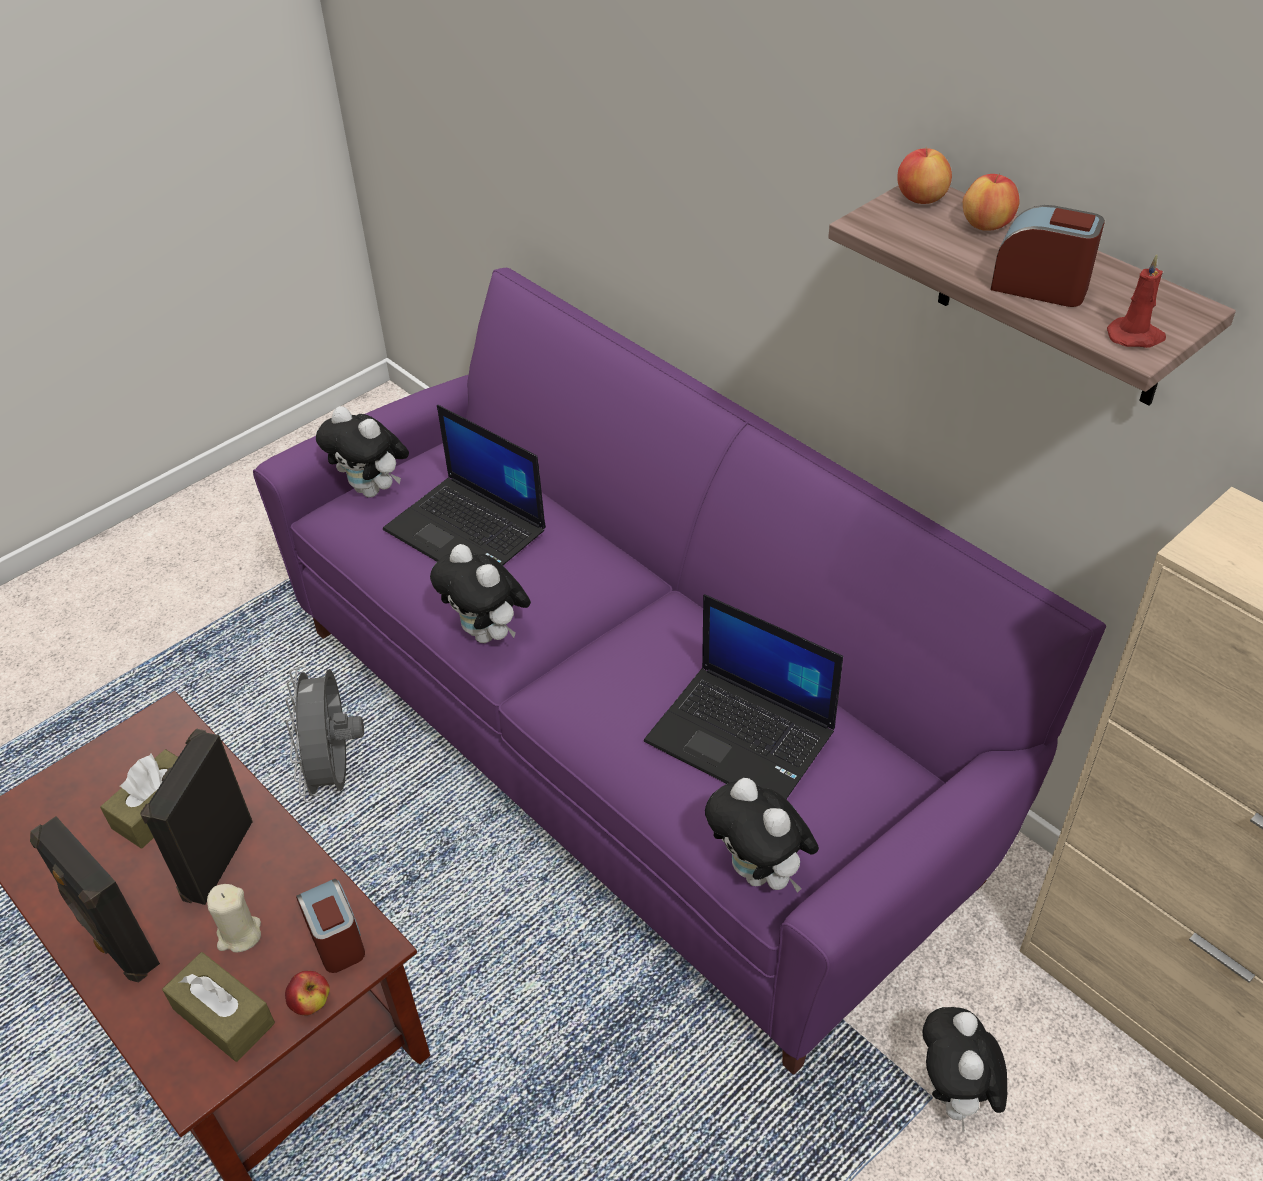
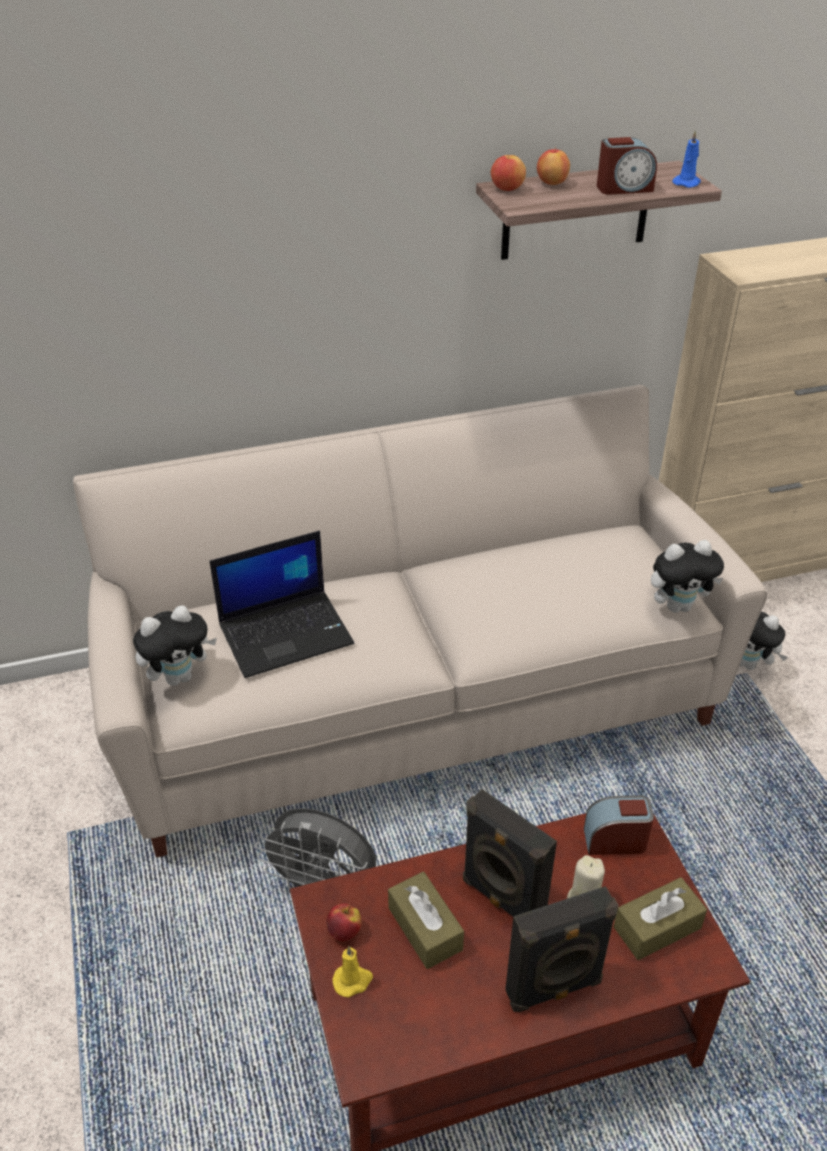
camera: 65 degrees left, 5 degrees down
purple sofa [253,268,1106,1075] -> beige sofa [73,385,767,858]
apple [285,971,330,1015] -> apple moved to [327,904,362,942]
plush toy [430,544,531,643] -> none
laptop [644,594,843,799] -> none
alarm clock [990,205,1105,307] -> alarm clock turned 150 degrees counterclockwise [597,137,657,195]
red candle [1107,255,1166,348] -> blue candle [672,130,701,188]
none -> yellow candle [332,946,373,998]

